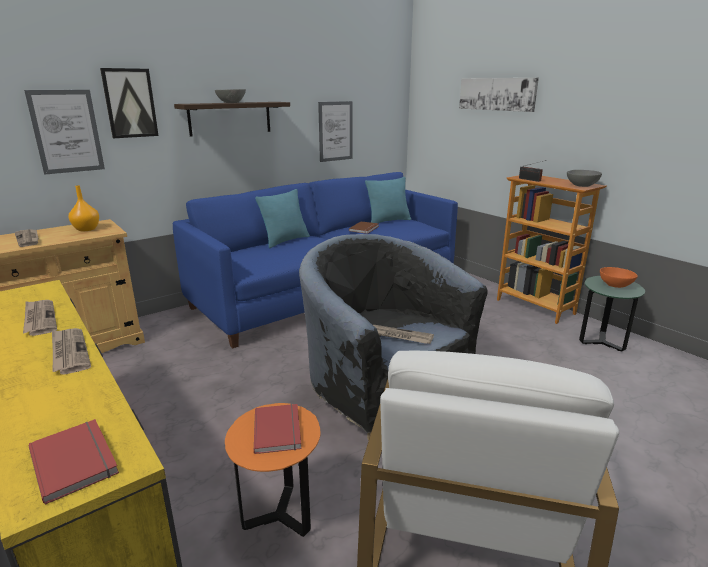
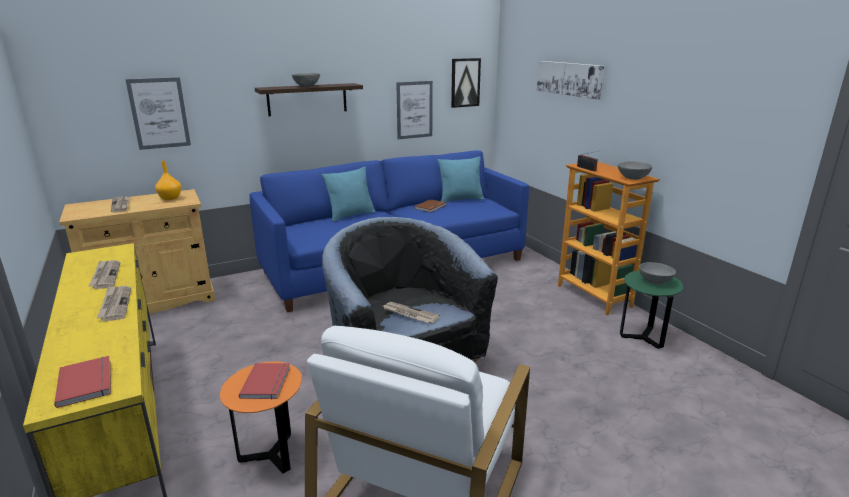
camera: 10 degrees right, 0 degrees up
picture [100,68,159,138] -> picture moved to [451,58,481,108]
orange bowl [600,267,638,288] -> grey bowl [639,262,676,284]

